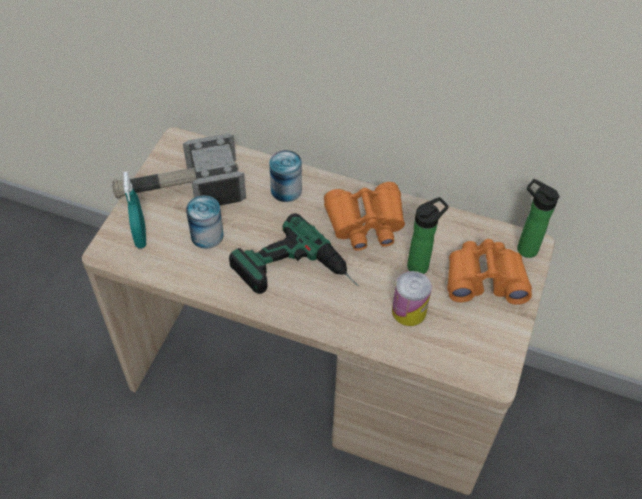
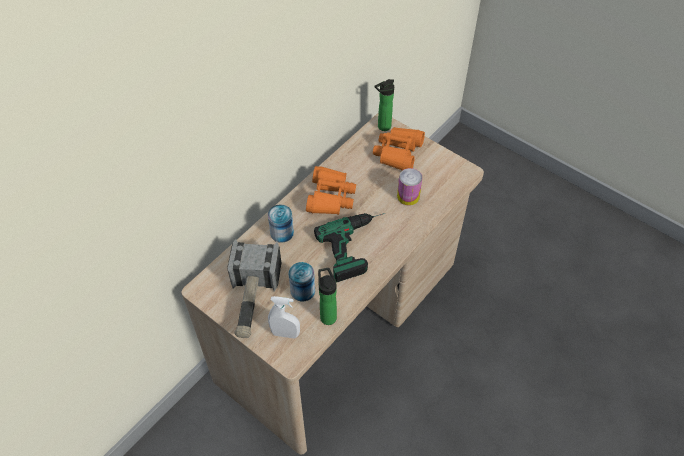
camera: 70 degrees left, 0 degrees up
turquoise spray bottle [123,171,146,248] -> white spray bottle [268,296,300,338]
bottle [407,197,449,274] -> bottle moved to [318,268,337,325]

